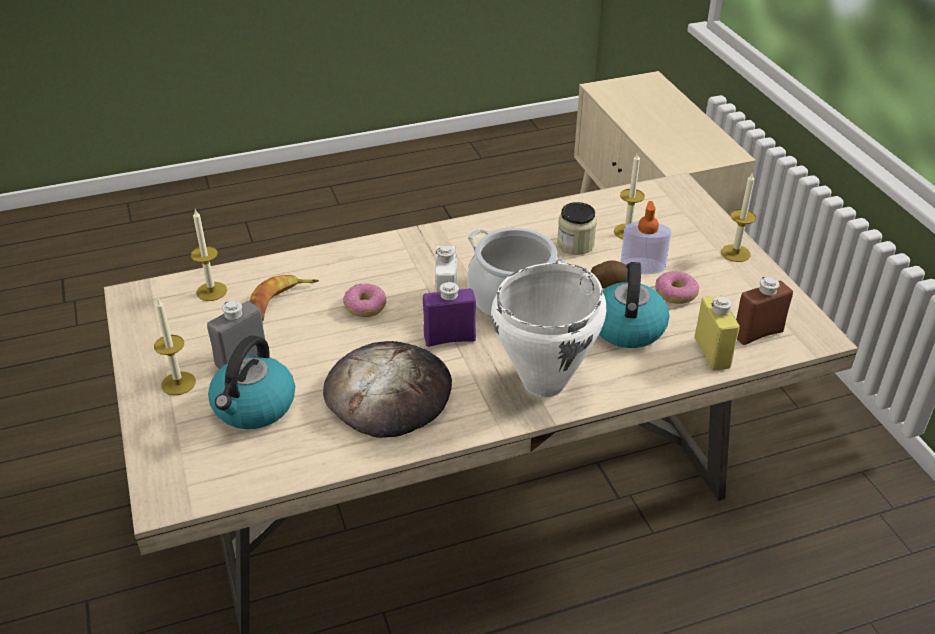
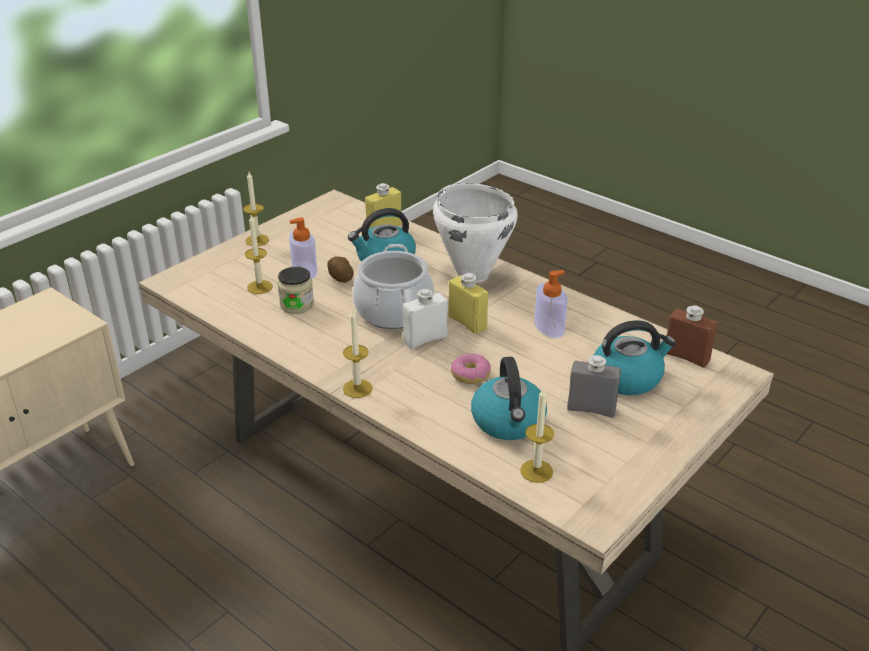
camera: 120 degrees left, 5 degrees down
candle [154,297,196,395] -> candle moved to [343,310,373,398]
banana [249,275,319,321] -> kettle [471,357,547,440]
bread [323,341,452,438] -> soap dispenser [534,270,568,338]
purple bottle [423,281,476,347] -> yellow bottle [448,273,488,334]
donut [655,271,699,304] -> none
brown bottle [736,277,793,345] -> brown bottle moved to [667,305,717,368]

